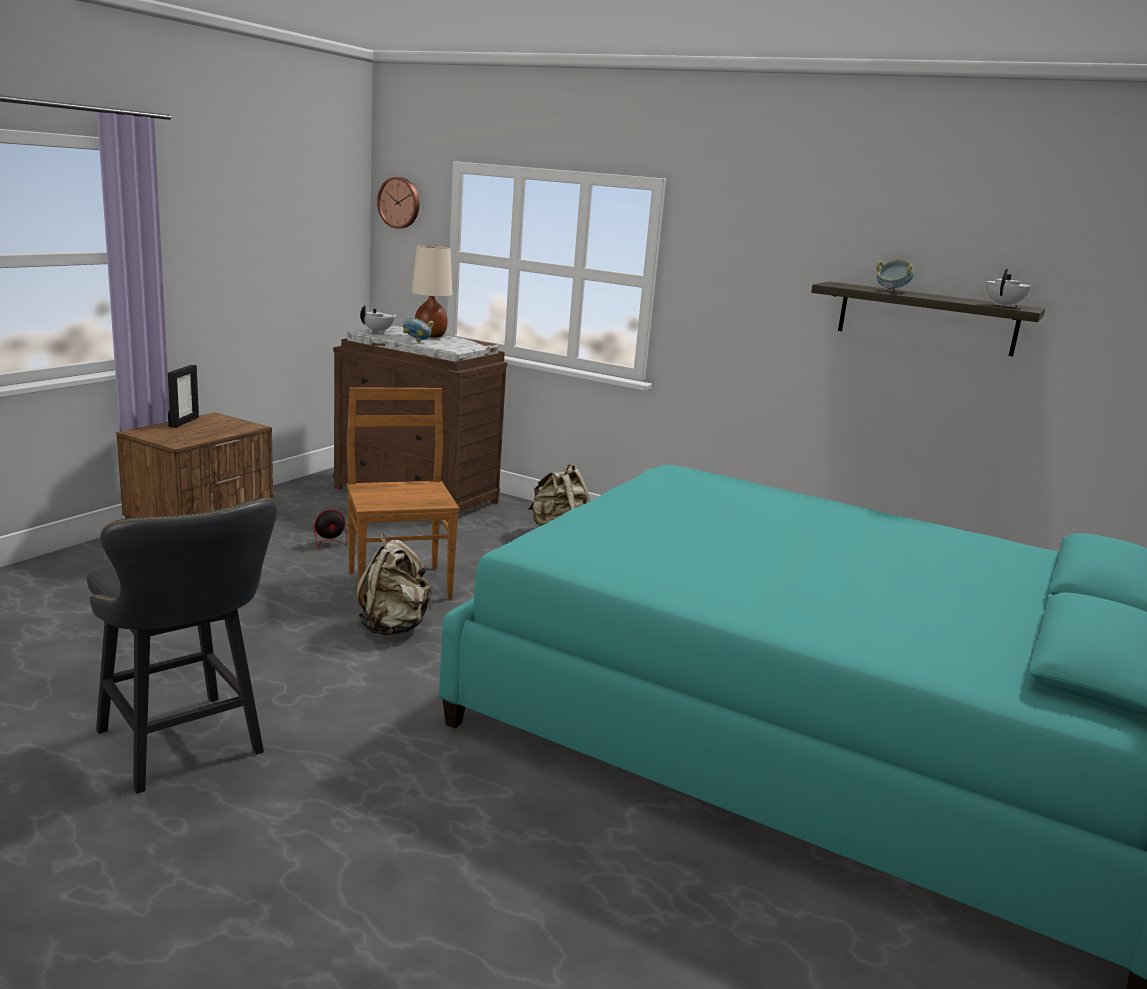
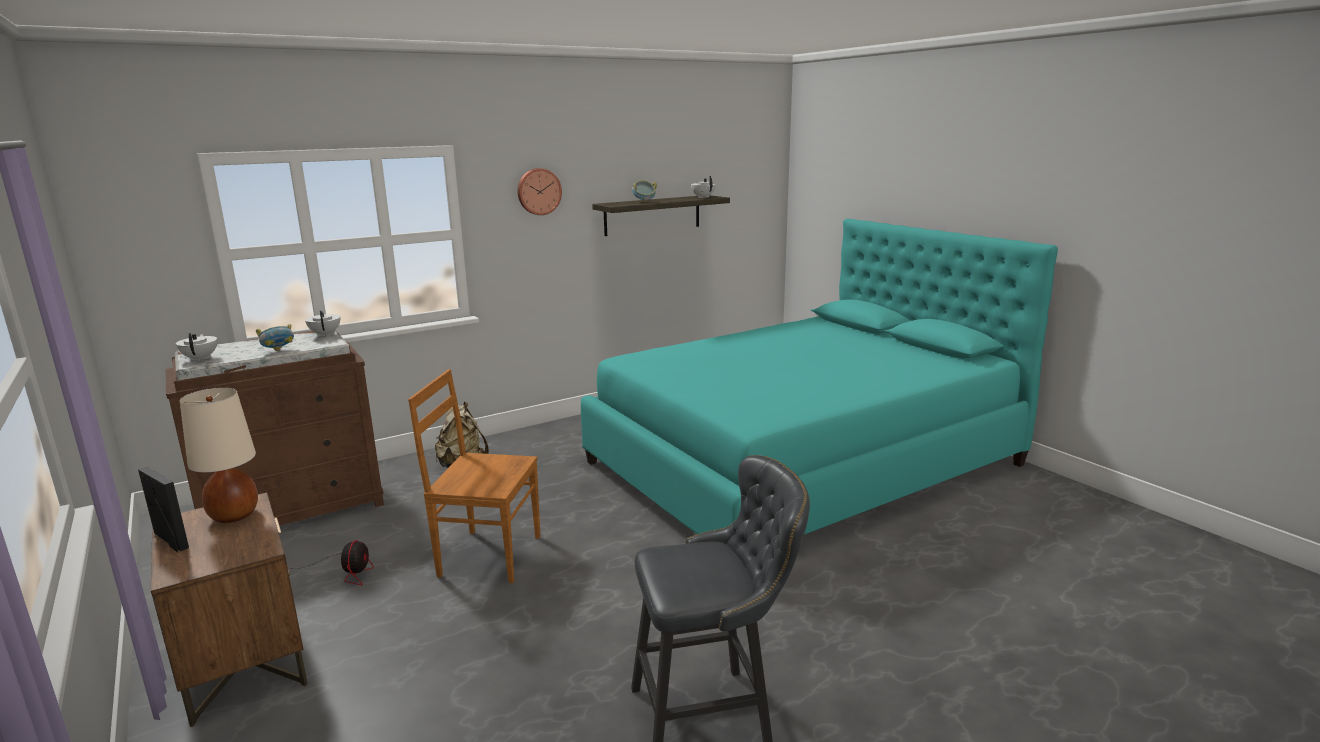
camera: 60 degrees left, 0 degrees up
beige backpack [356,533,432,636] -> none
wall clock [377,177,419,229] -> wall clock moved to [518,168,562,215]
beige table lamp [412,245,452,338] -> beige table lamp moved to [180,387,258,523]
none -> white teapot [305,310,340,337]

